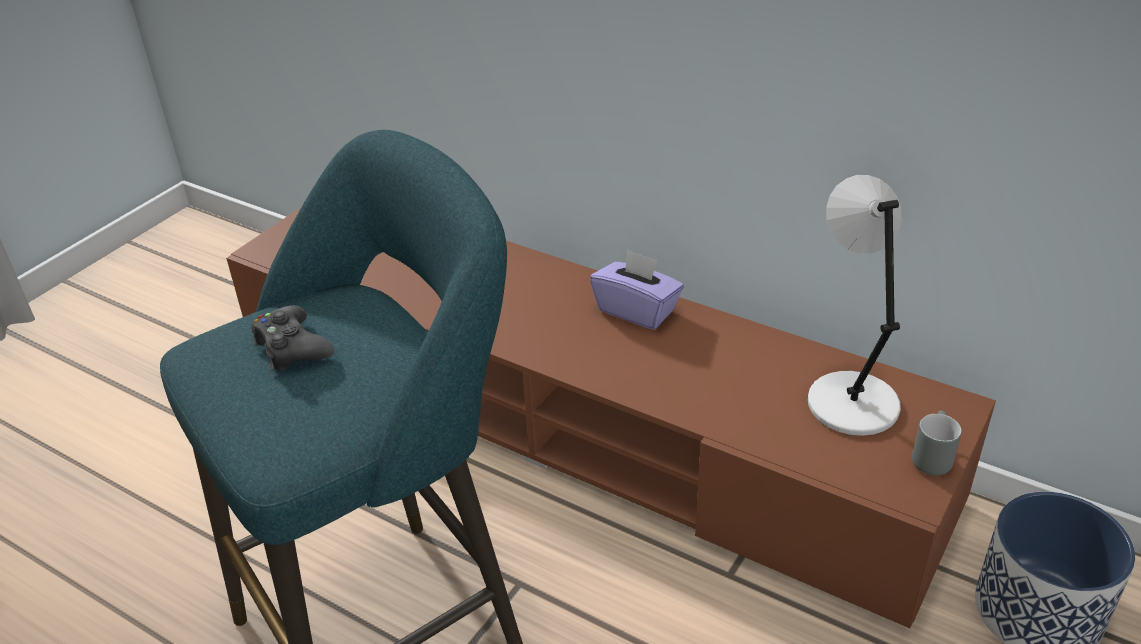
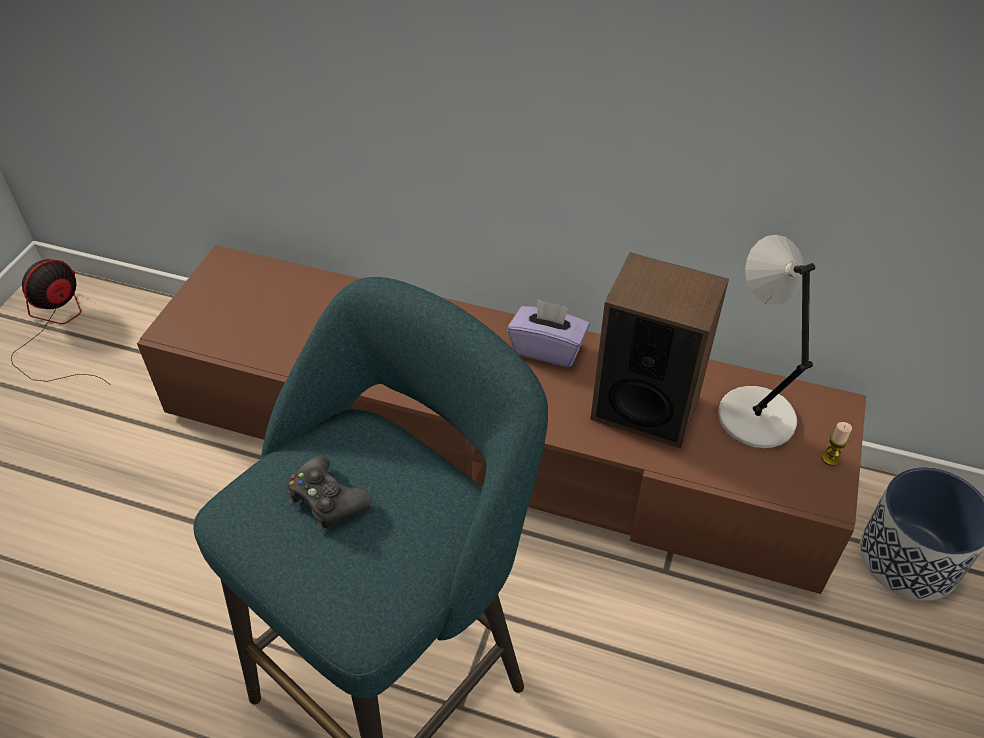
camera: 15 degrees left, 10 degrees up
grey mug [912,410,961,476] -> candle [822,422,852,466]
none -> fan [11,259,110,385]
none -> speaker [590,252,729,448]

